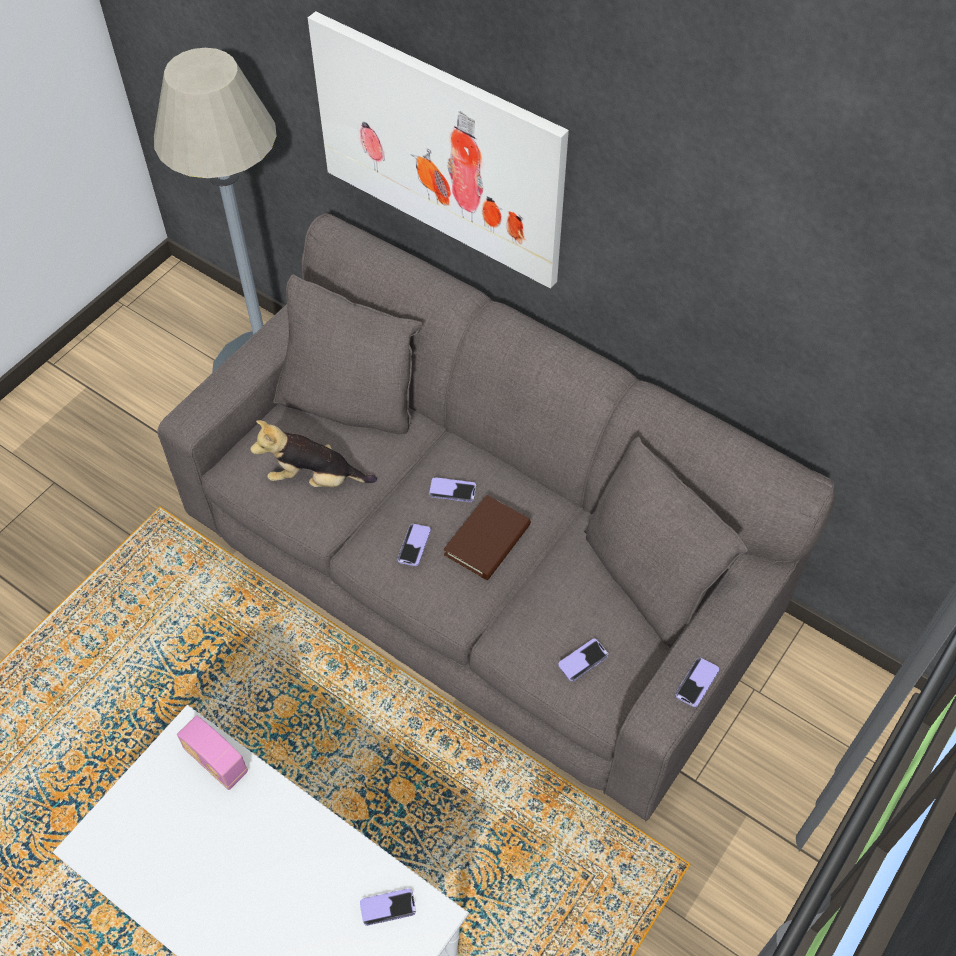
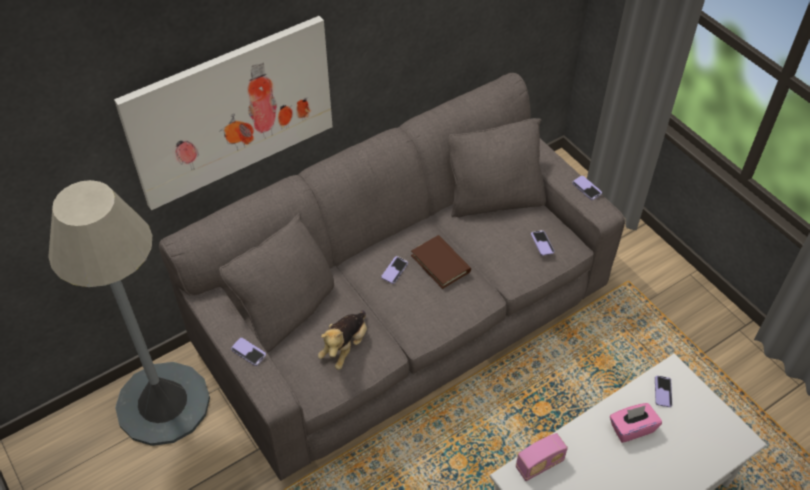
camera: 70 degrees left, 5 degrees down
phone [397,524,431,566] -> phone moved to [231,338,266,366]
none -> pink tissue box [610,403,662,443]

